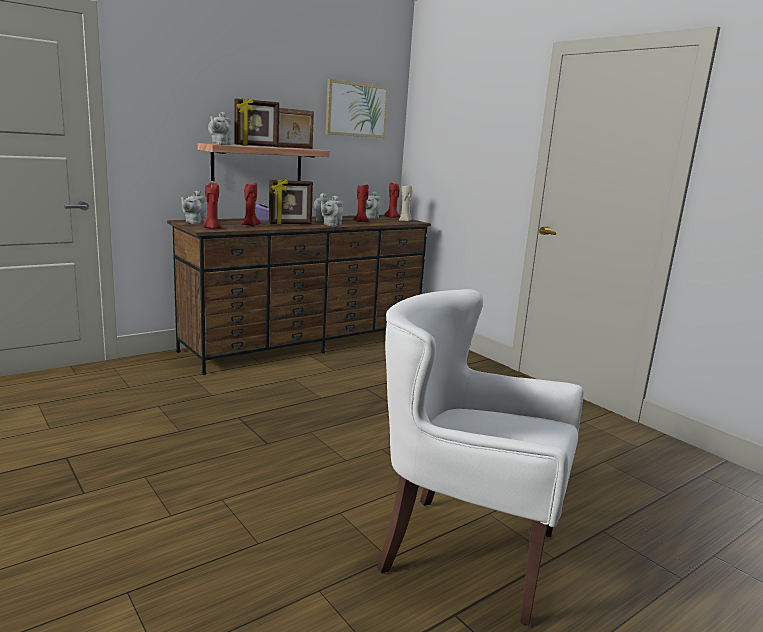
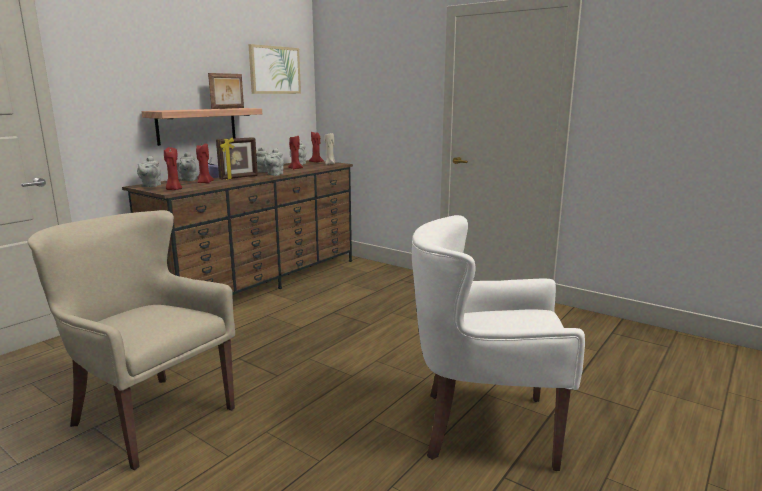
camera: 15 degrees left, 0 degrees up
grey teapot [208,112,232,145] -> grey teapot moved to [177,152,197,181]
picture frame [235,98,279,147] -> none
none -> beige armchair [27,210,235,470]

